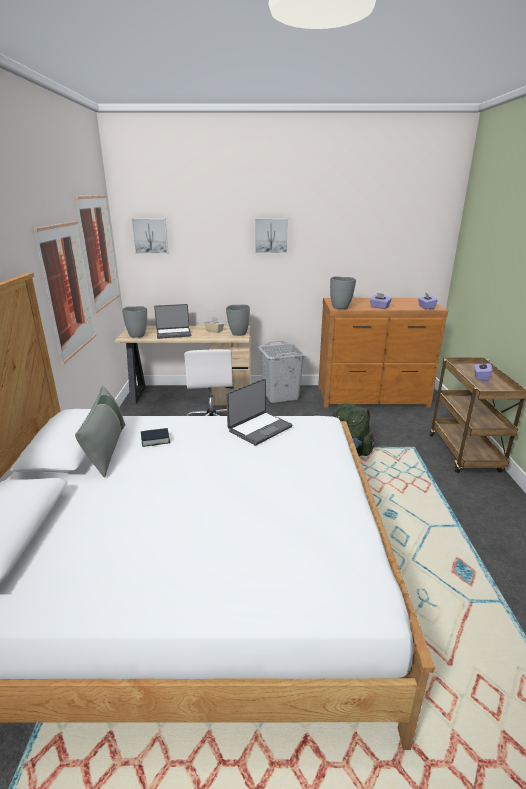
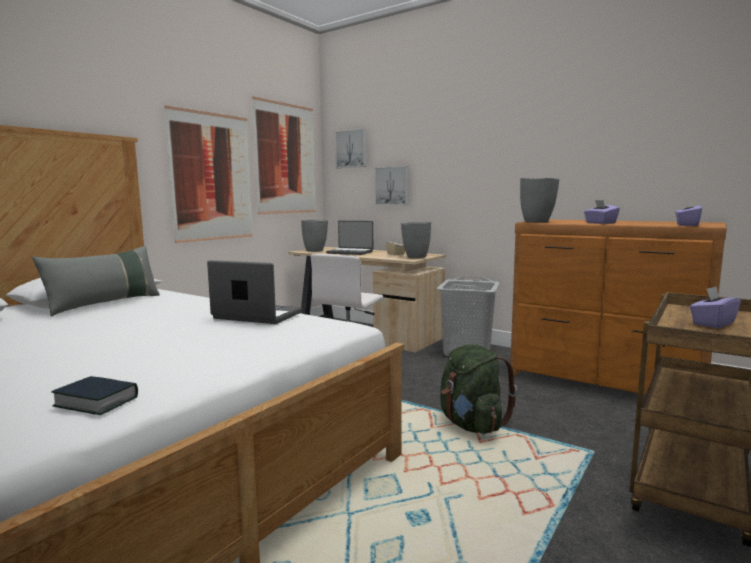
camera: 35 degrees right, 15 degrees down
book [141,428,170,447] -> book moved to [51,376,138,415]
laptop [226,378,292,446] -> laptop turned 150 degrees counterclockwise [207,260,303,324]
picture [255,218,288,254] -> picture moved to [374,166,409,205]

